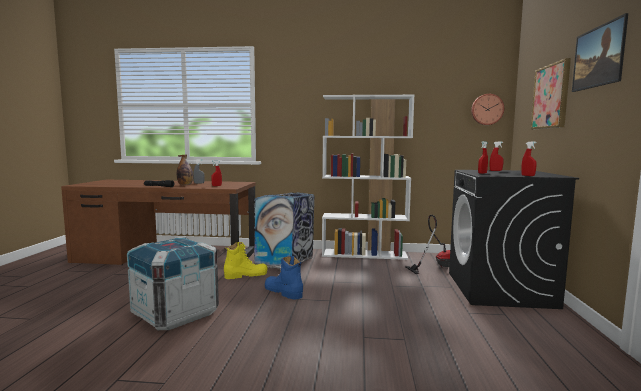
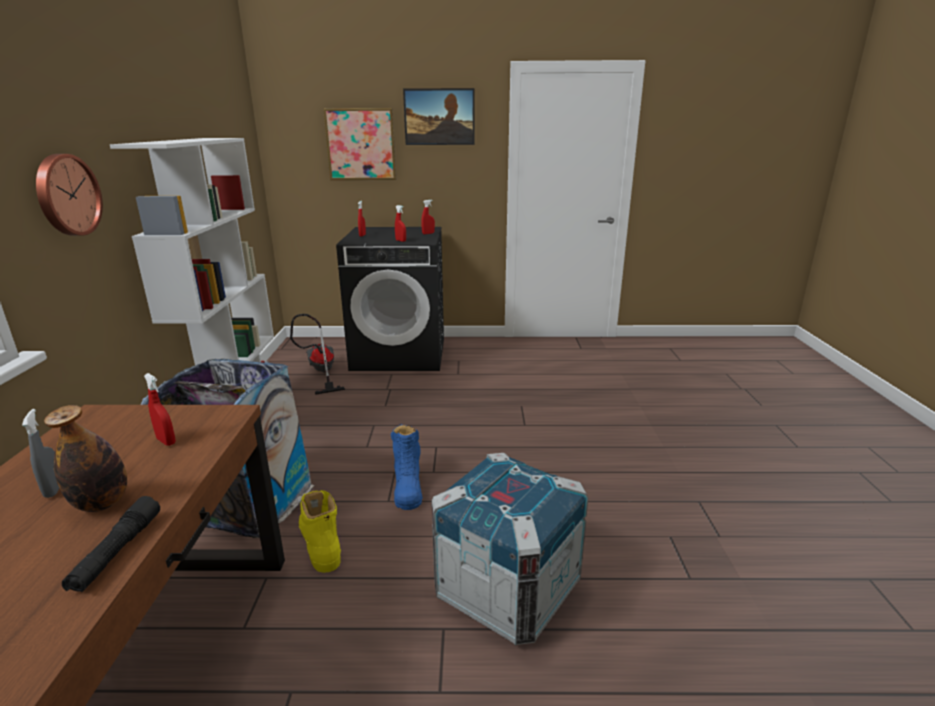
camera: 95 degrees left, 15 degrees up
blue boot [265,256,303,299] -> blue boot turned 45 degrees counterclockwise [391,424,423,510]
wall clock [471,94,504,125] -> wall clock moved to [36,154,103,236]

